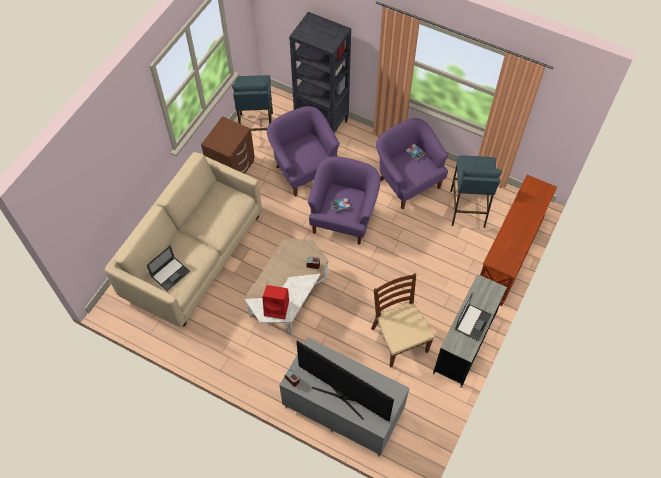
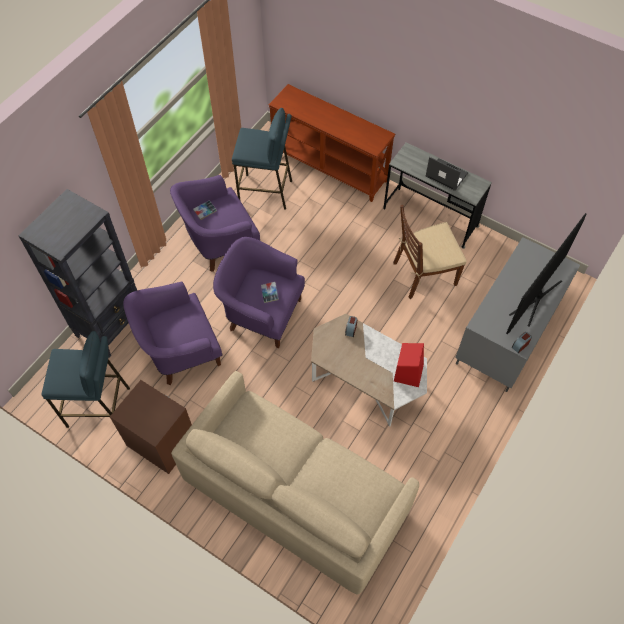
camera: 85 degrees left, 0 degrees up
laptop [147,245,190,291] -> none

